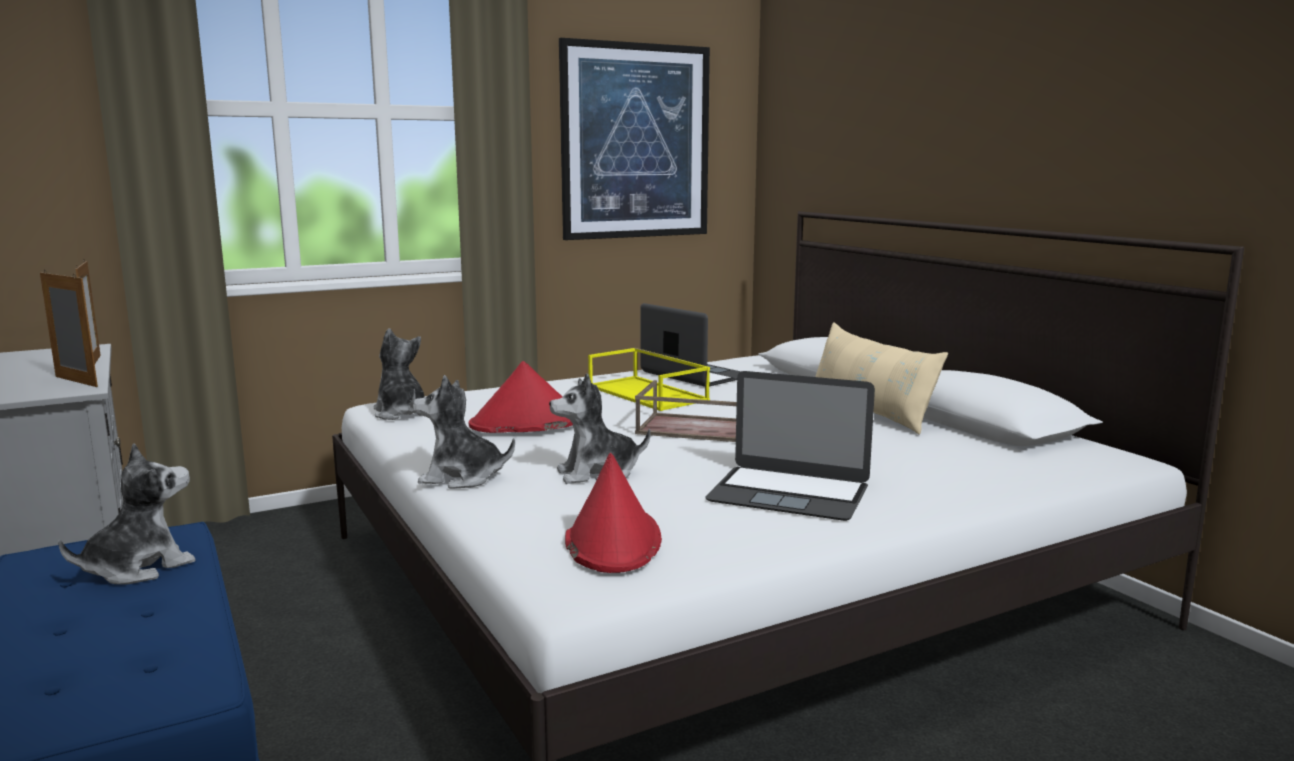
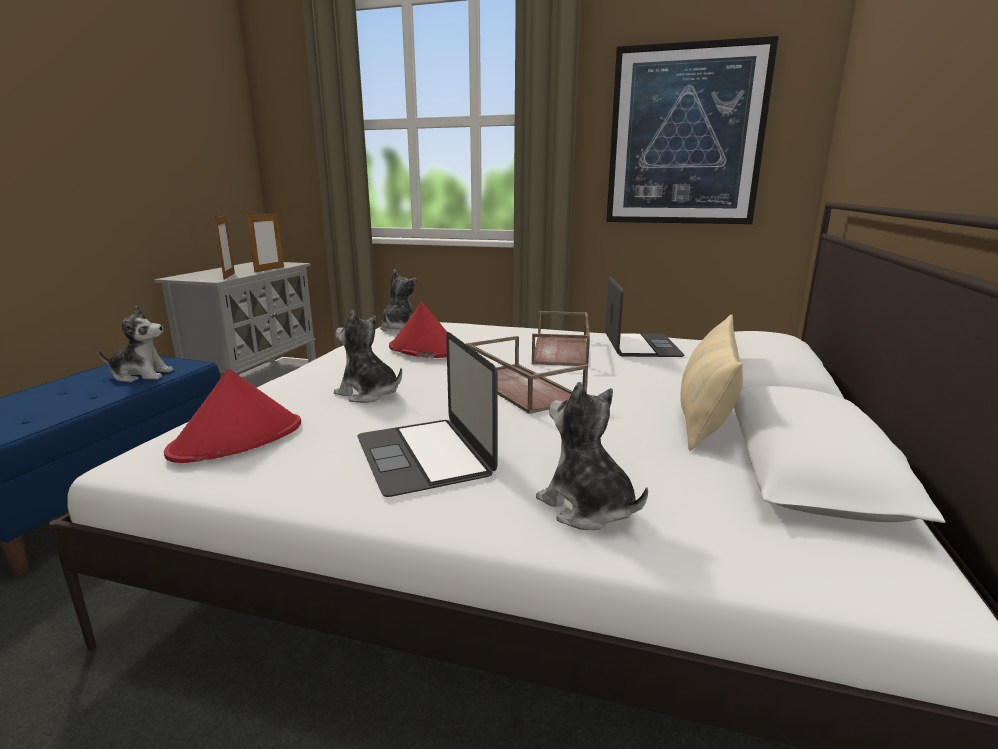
camera: 45 degrees right, 5 degrees up
plush toy [413,375,515,489] -> plush toy moved to [536,382,648,530]
yellow tray [588,348,710,411] -> brown tray [532,311,590,366]

